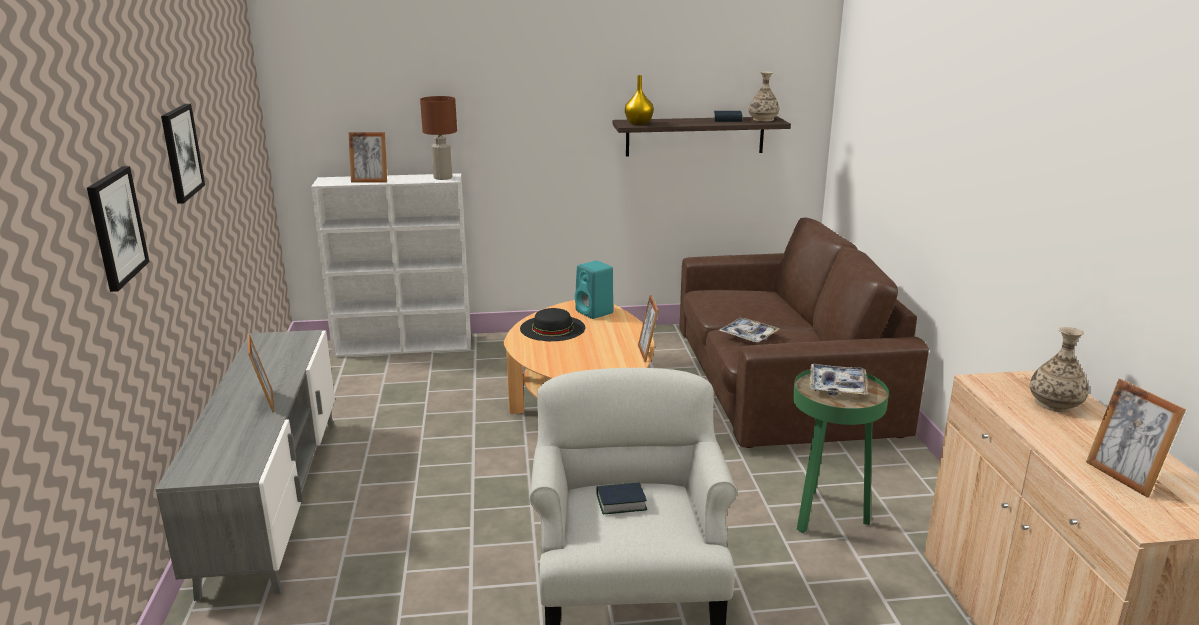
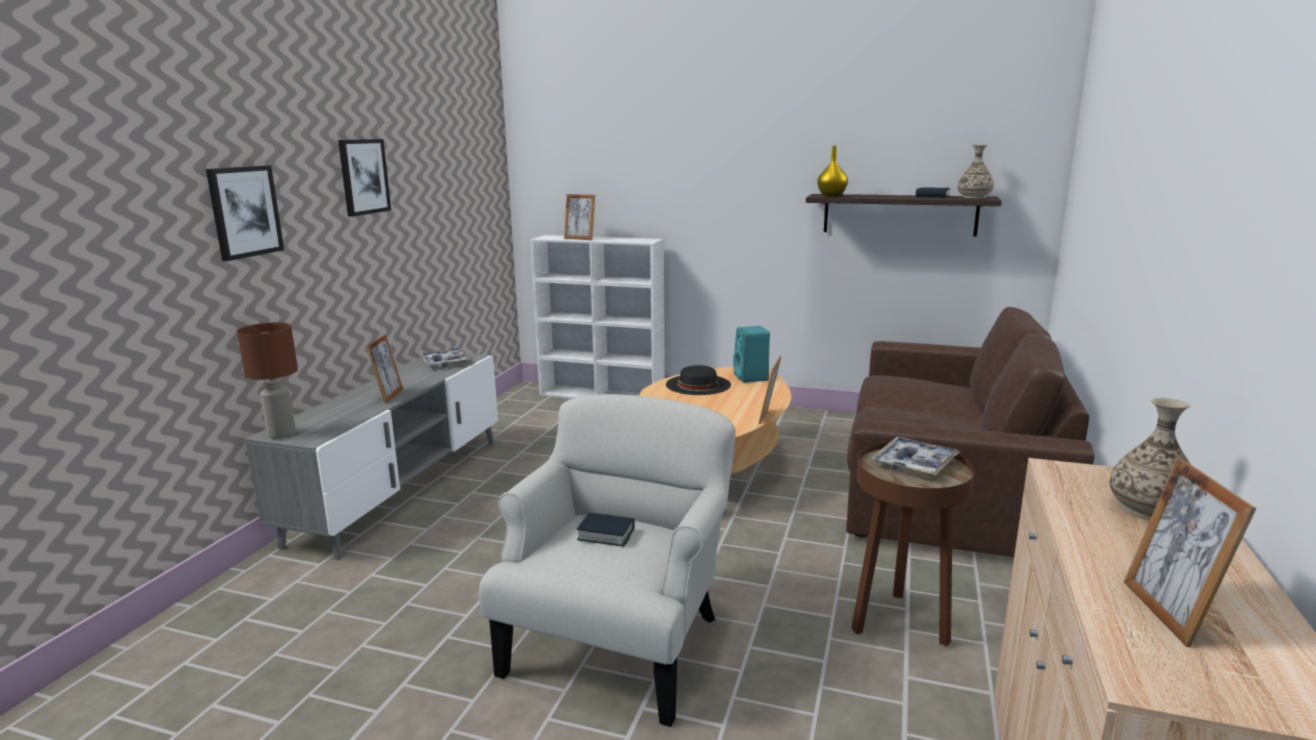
camera: 25 degrees right, 5 degrees down
brown table lamp [420,96,457,180] -> brown table lamp moved to [237,322,298,439]
tray [718,318,780,343] -> tray moved to [420,348,470,367]
green side table [793,369,889,533] -> brown side table [851,443,974,646]

